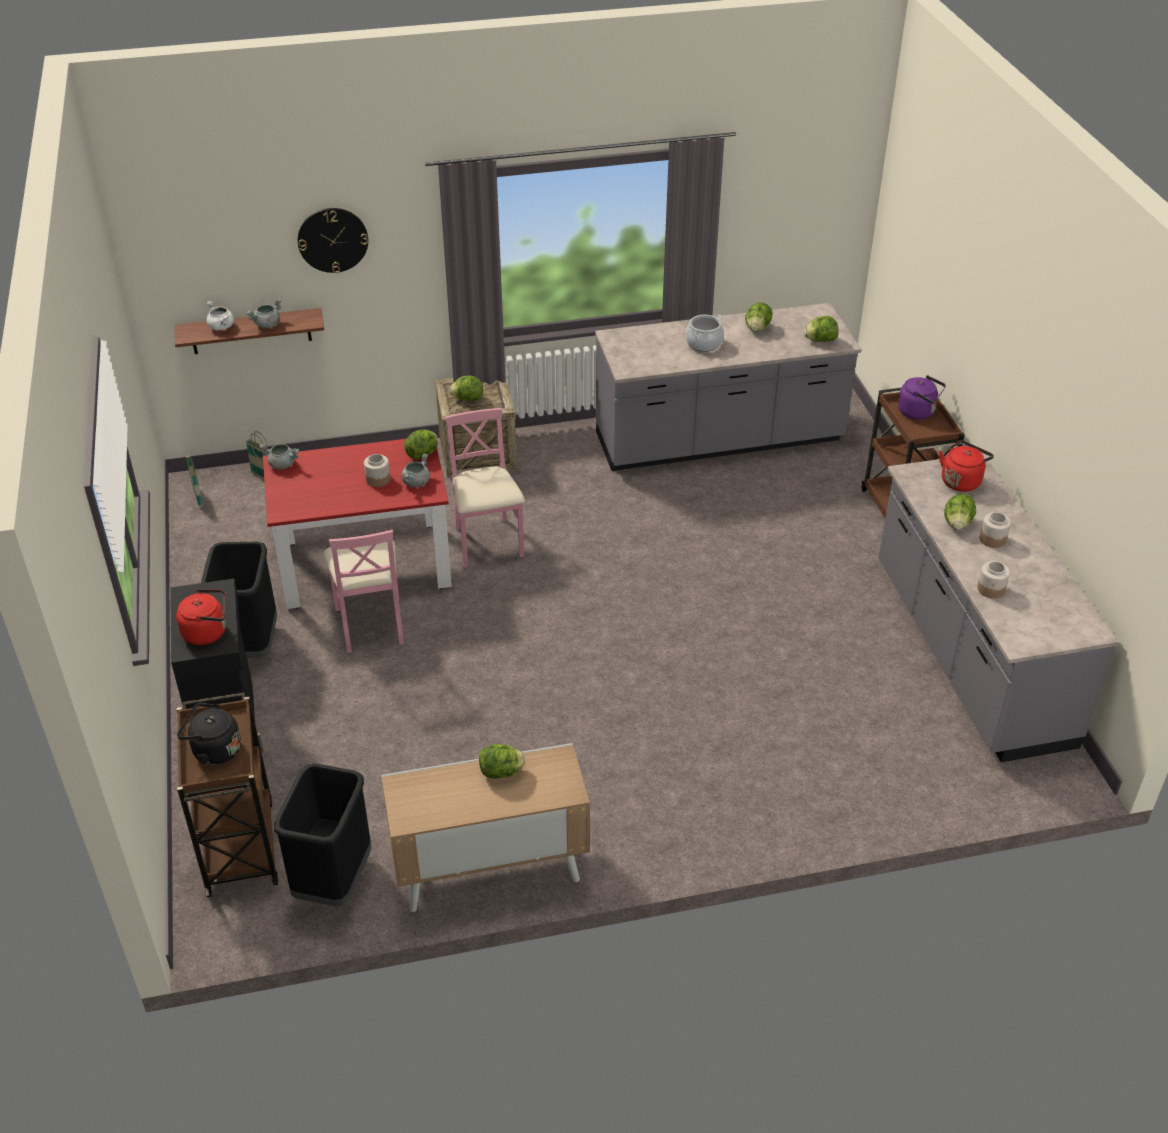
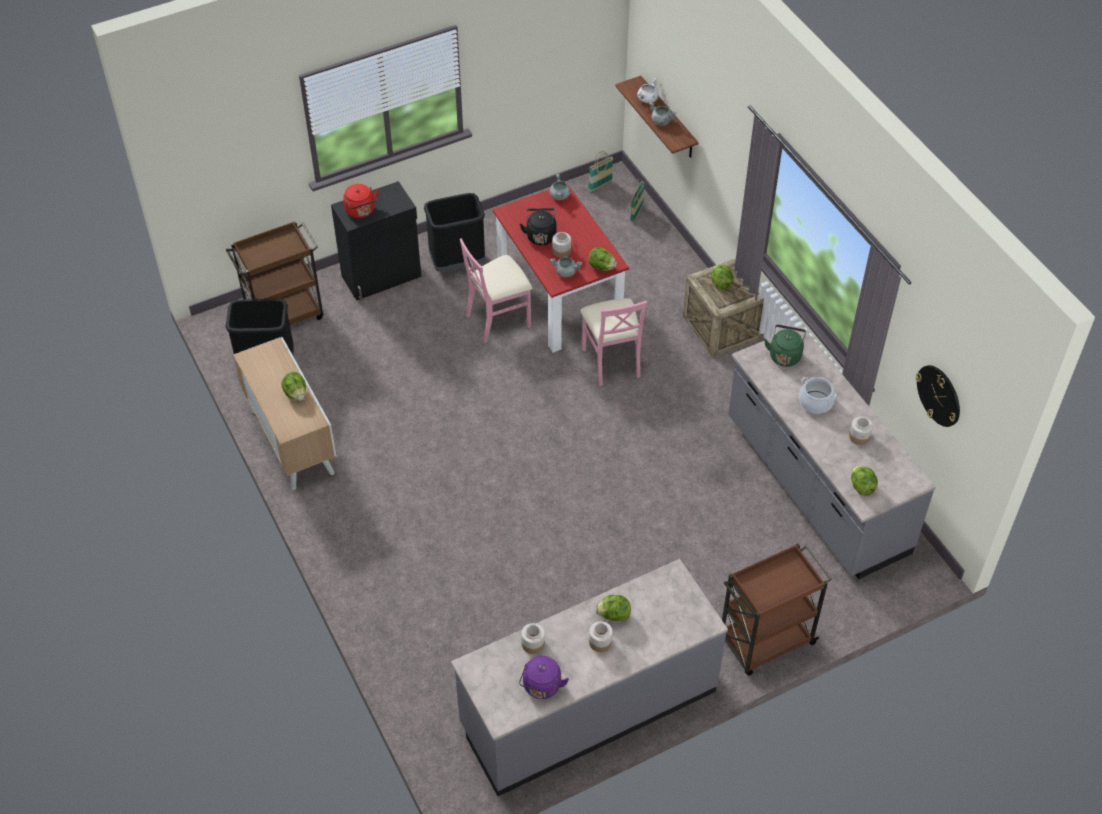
camera: 75 degrees right, 10 degrees up
black kettle [177,703,241,765] -> black kettle moved to [520,208,557,245]
wall clock [298,208,368,273] -> wall clock moved to [916,365,960,427]
pink chair [445,408,525,567] -> pink chair turned 105 degrees clockwise [580,298,647,386]
lettuce [745,302,773,332] -> jar [849,417,873,445]
purple kettle [898,375,946,420] -> purple kettle moved to [519,656,569,699]
red kettle [939,440,994,492] -> none
none -> green kettle [764,325,806,367]

